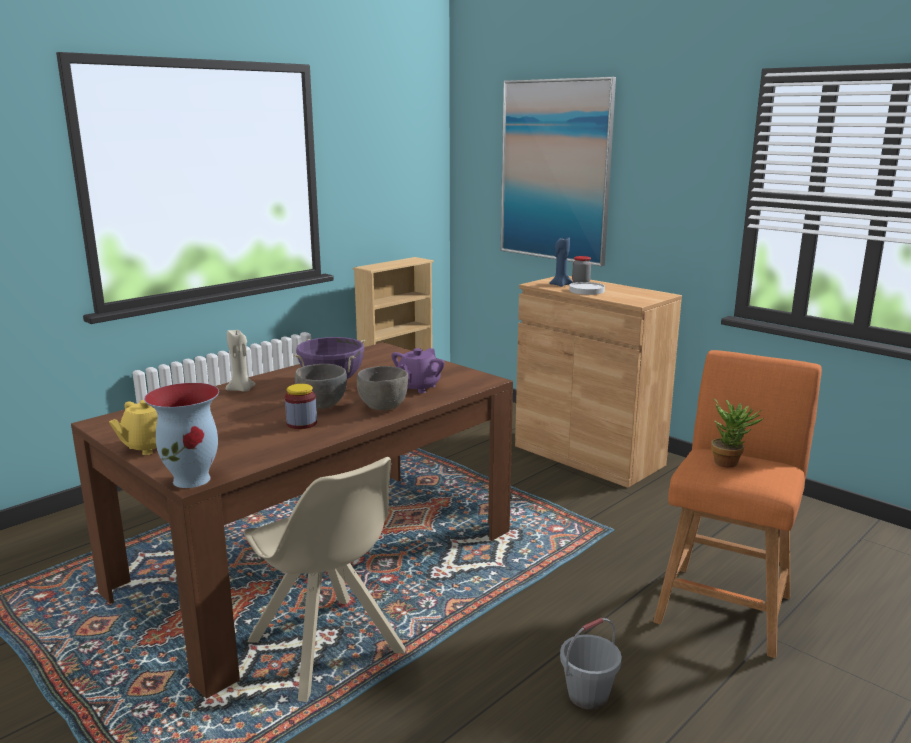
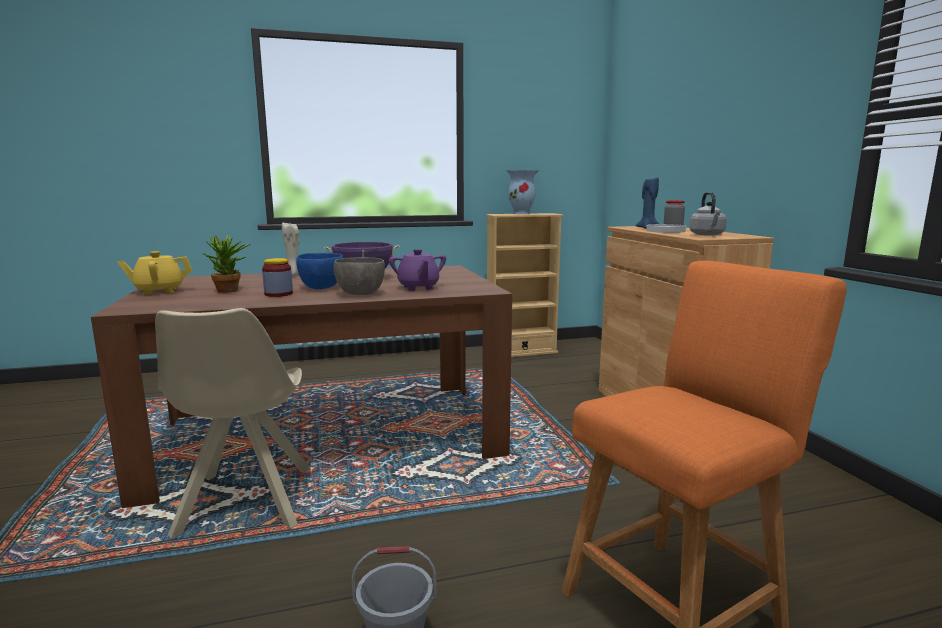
camera: 30 degrees right, 5 degrees down
vase [144,383,219,488] -> vase moved to [506,170,539,214]
grey bowl [295,364,347,409] -> blue bowl [296,253,343,289]
purple teapot [391,348,445,393] -> purple teapot turned 75 degrees counterclockwise [389,249,446,291]
picture [501,77,616,266] -> none
potted plant [711,398,764,468] -> potted plant moved to [203,235,251,293]
none -> grey kettle [689,192,727,236]

